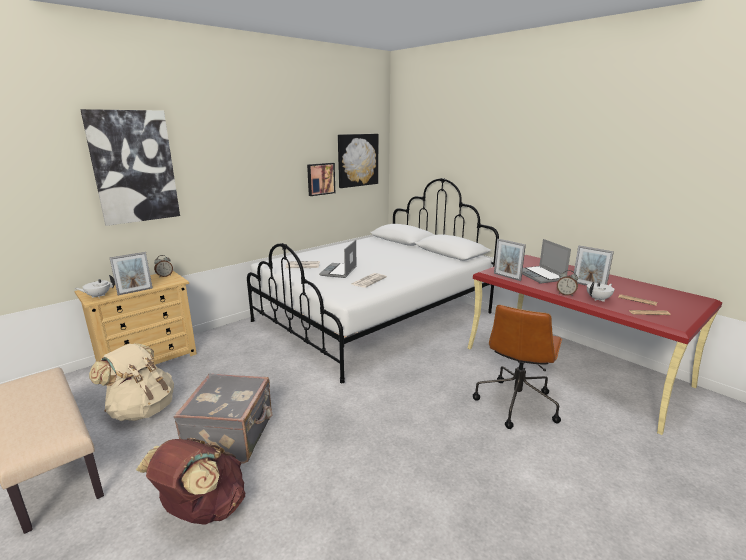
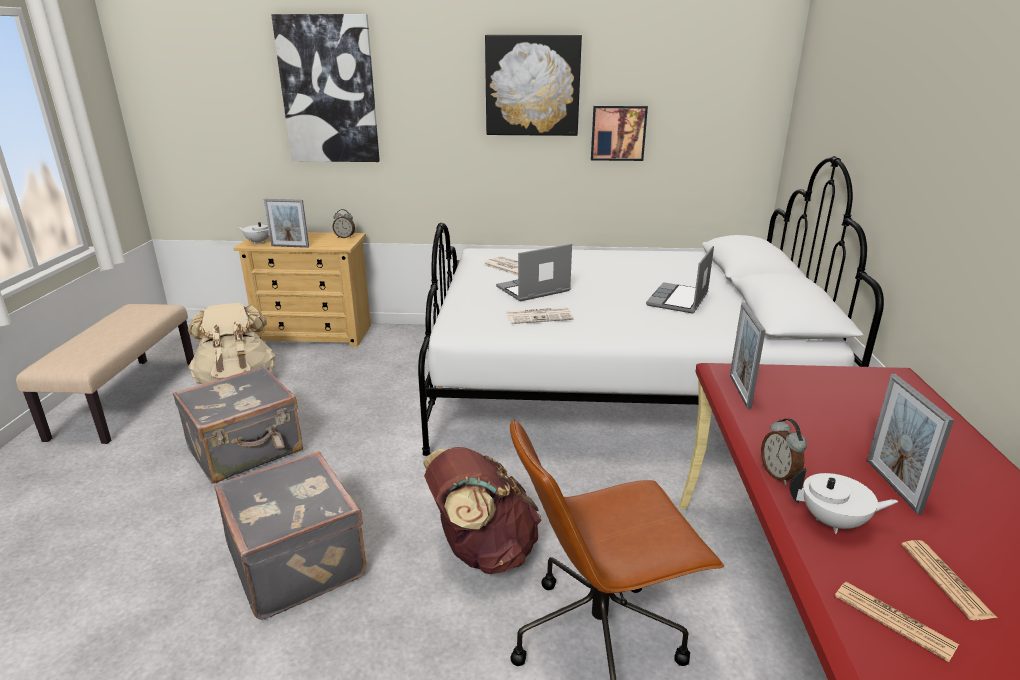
camera: 45 degrees right, 5 degrees up
brown backpack [136,438,245,525] -> brown backpack moved to [423,447,542,574]
picture [338,134,378,188] -> picture moved to [485,35,582,136]
laptop [522,239,571,284] -> laptop moved to [646,246,714,314]
none -> grey suitcase [214,451,367,620]

